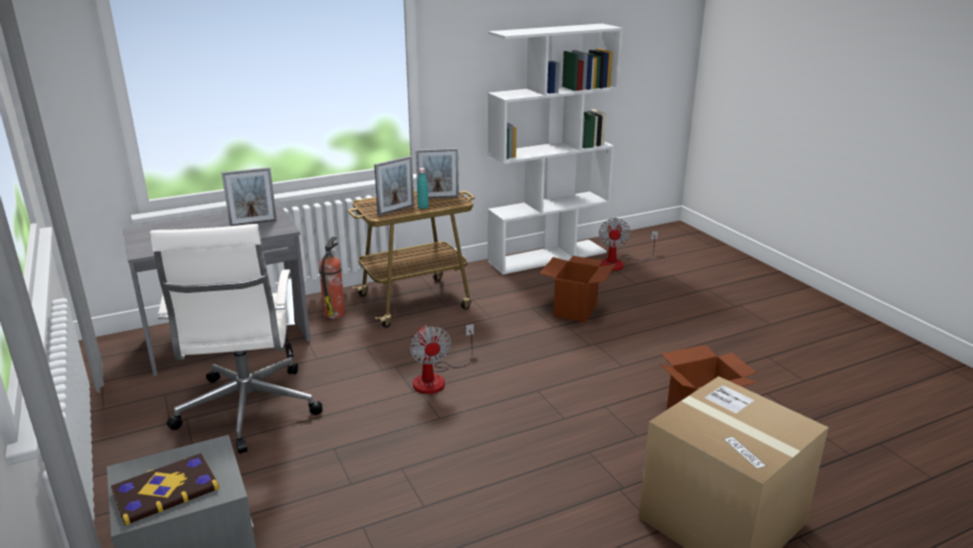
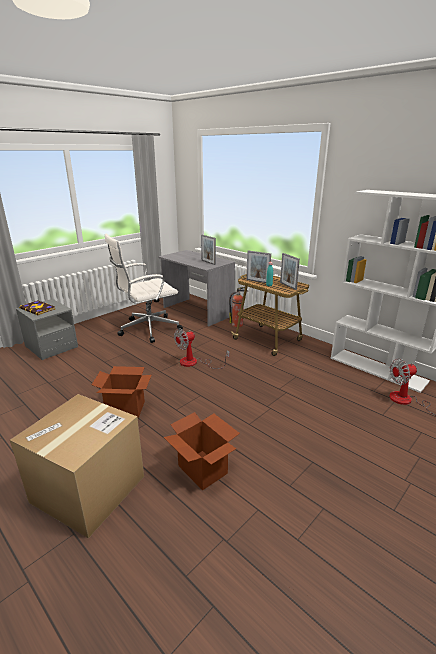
camera: 70 degrees right, 0 degrees up
cardboard box [540,256,615,323] -> cardboard box moved to [92,366,151,418]

